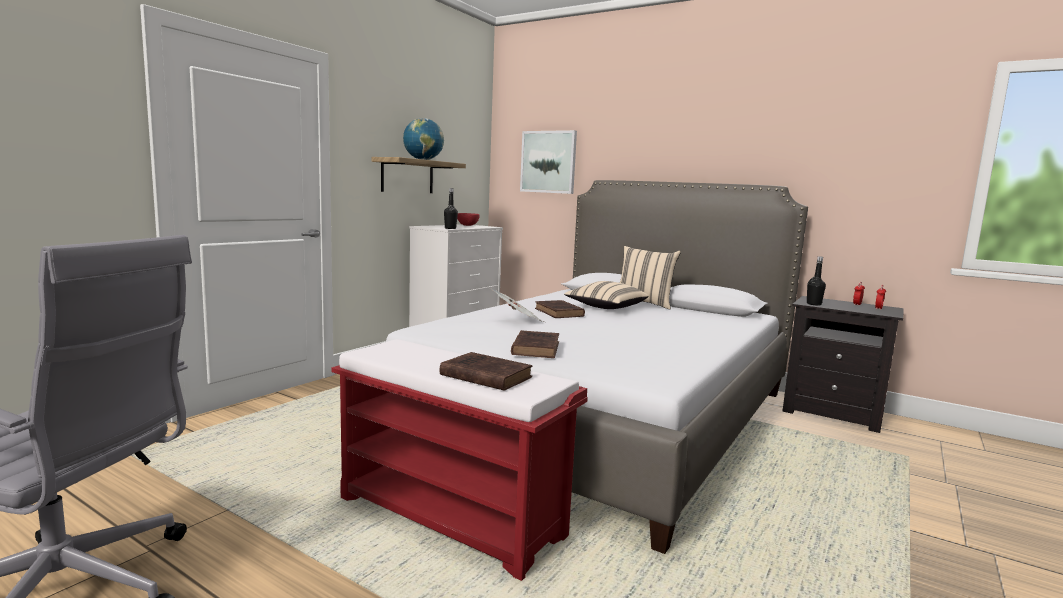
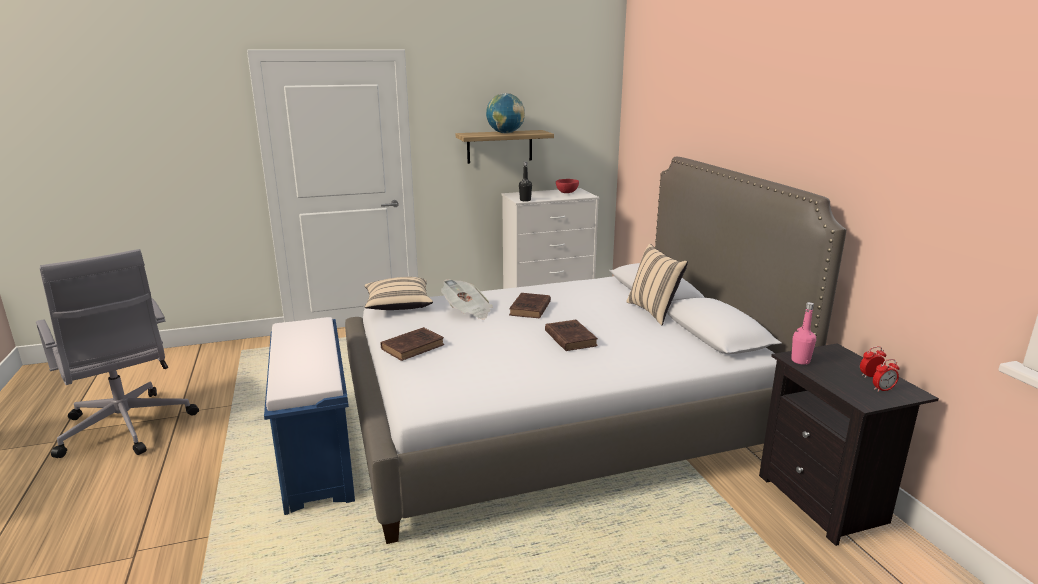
camera: 40 degrees right, 10 degrees up
red bench [331,339,588,581] -> blue bench [264,317,355,515]
brown book [440,352,533,391] -> brown book moved to [545,320,598,351]
picture [520,130,577,194] -> none
beige pillow [564,281,648,309] -> beige pillow moved to [364,277,433,310]
black bottle [807,256,826,305] -> pink bottle [791,302,816,365]

